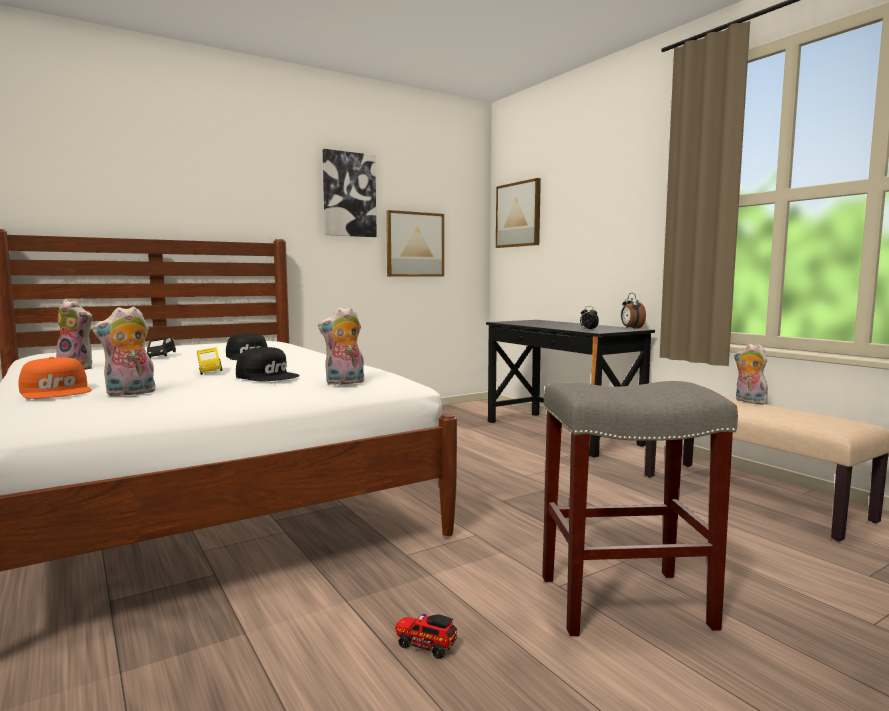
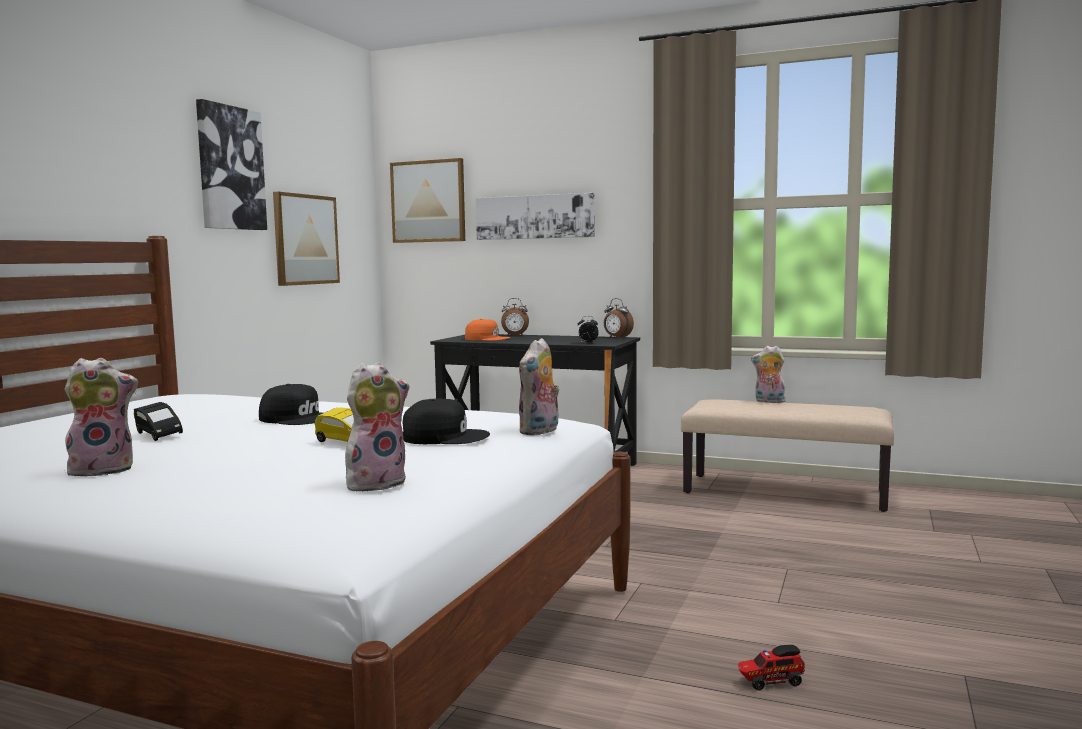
camera: 35 degrees left, 0 degrees up
orange cap [18,357,92,398] -> orange cap moved to [465,319,510,341]
plush toy [92,306,156,396] -> plush toy turned 150 degrees counterclockwise [345,362,409,491]
grey stool [542,381,738,636] -> none
none -> picture [476,193,595,240]
none -> alarm clock [501,298,529,336]

